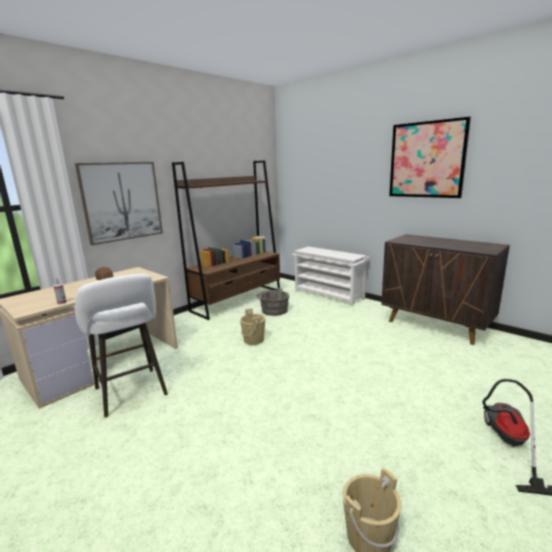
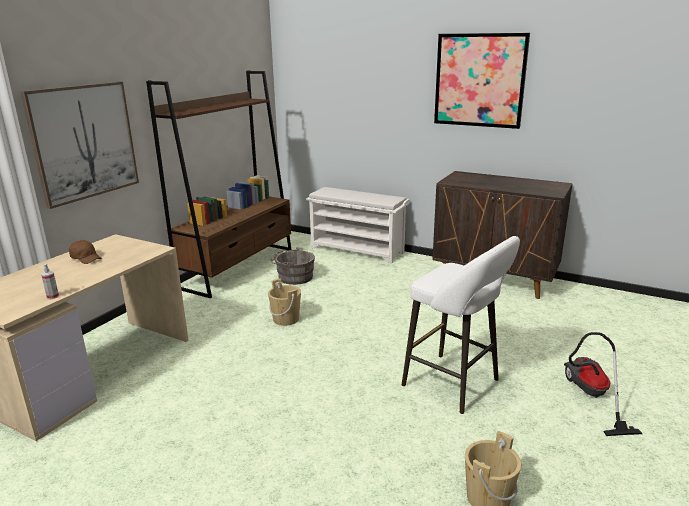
camera: 15 degrees left, 5 degrees up
white stool [75,274,168,417] -> white stool moved to [402,236,520,414]

